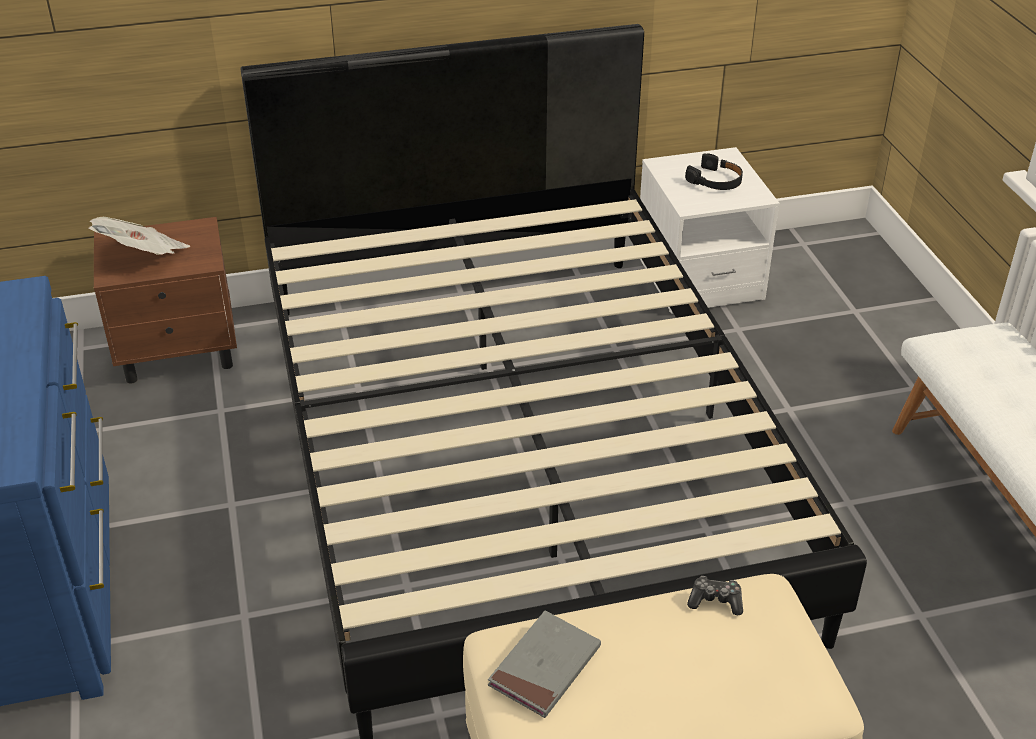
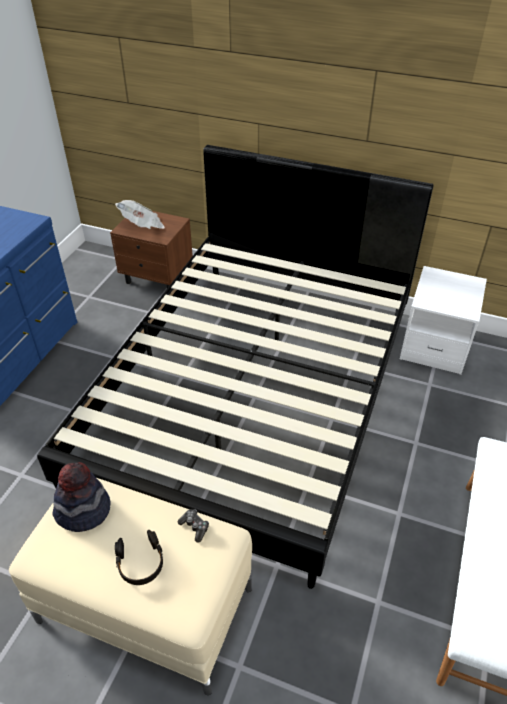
camera: 35 degrees right, 5 degrees up
grey book [488,611,601,718] -> hat [53,462,111,532]
black headphones [685,153,743,190] -> black headphones moved to [115,530,163,585]

